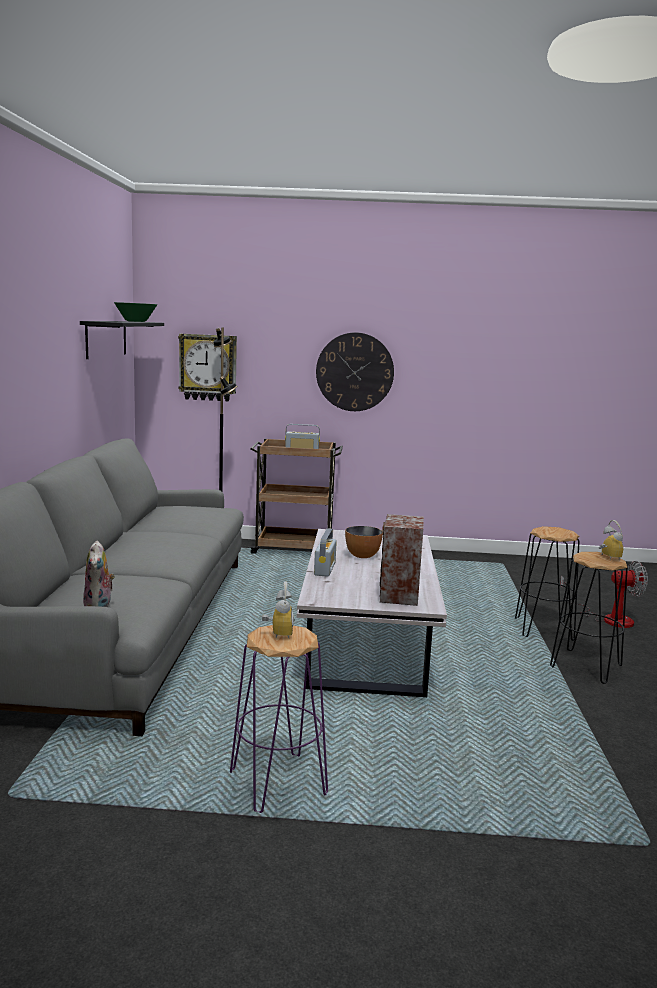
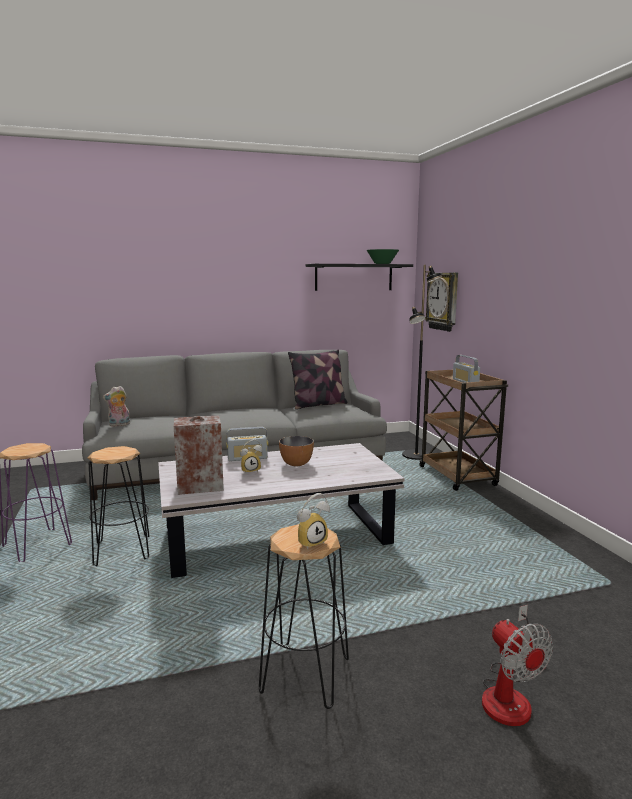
camera: 70 degrees right, 0 degrees up
alarm clock [262,582,294,638] -> alarm clock moved to [240,439,262,473]
wall clock [316,332,394,411] -> none
black stool [515,526,580,641] -> black stool moved to [88,446,149,566]
none -> pillow [288,350,347,409]

